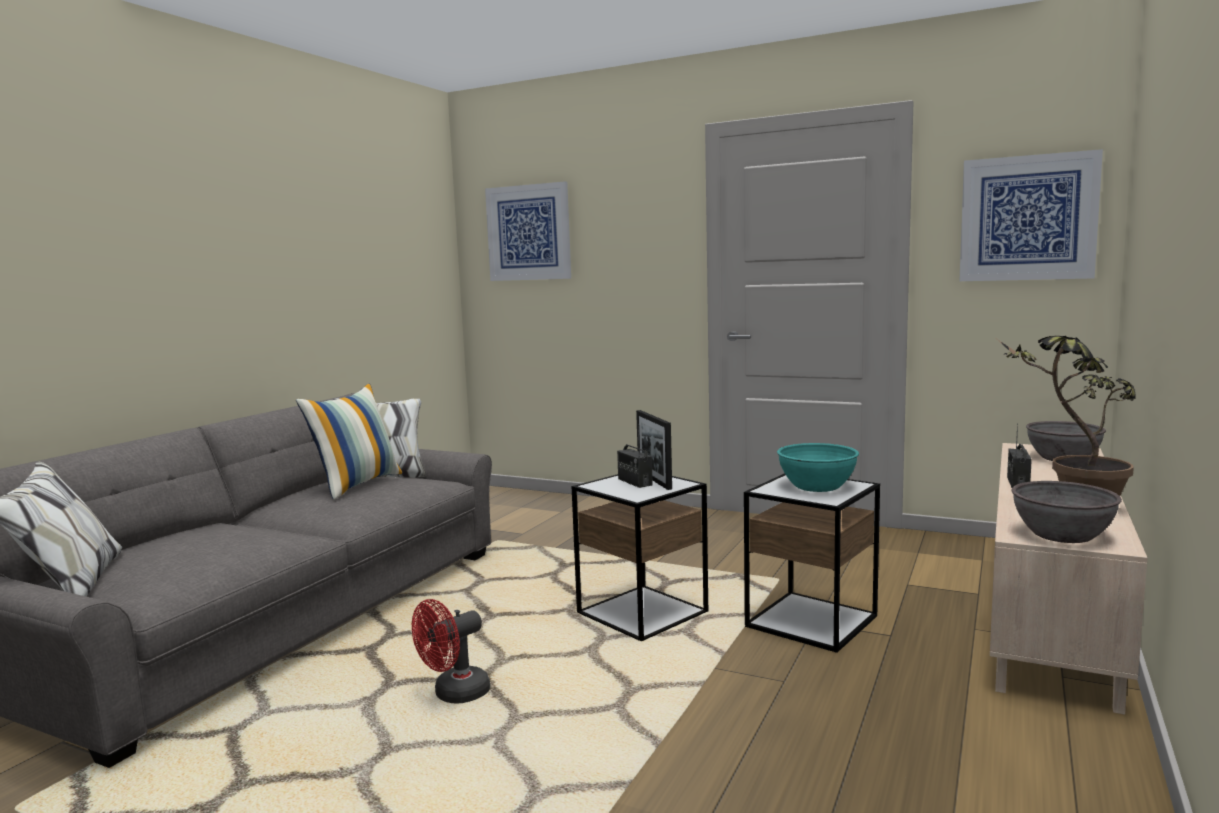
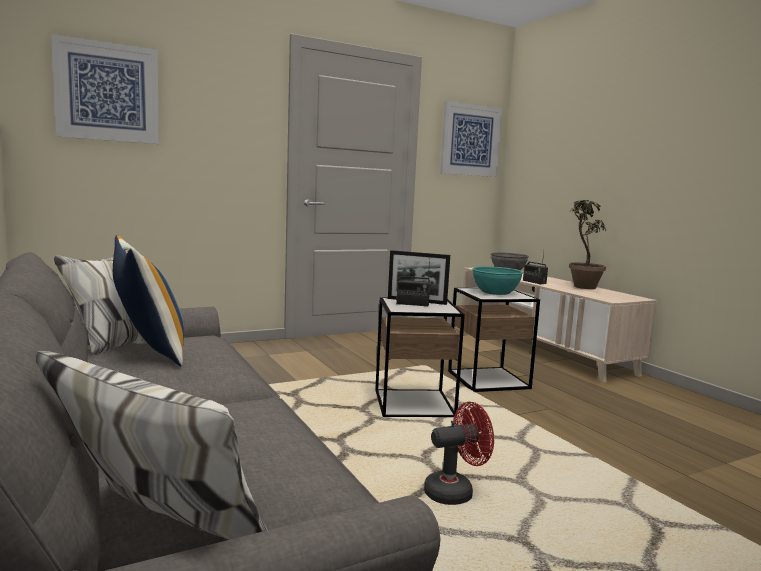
camera: 55 degrees left, 0 degrees up
red fan [412,599,490,704] -> red fan turned 105 degrees counterclockwise [424,402,494,505]
grey bowl [1012,481,1122,543] -> none

